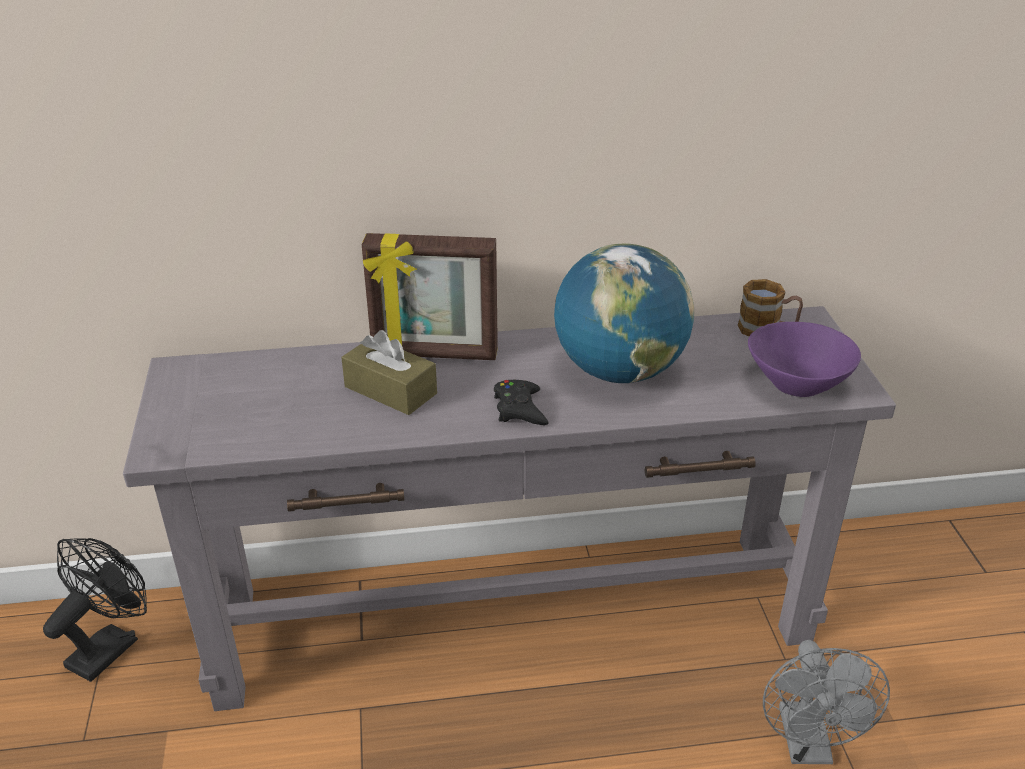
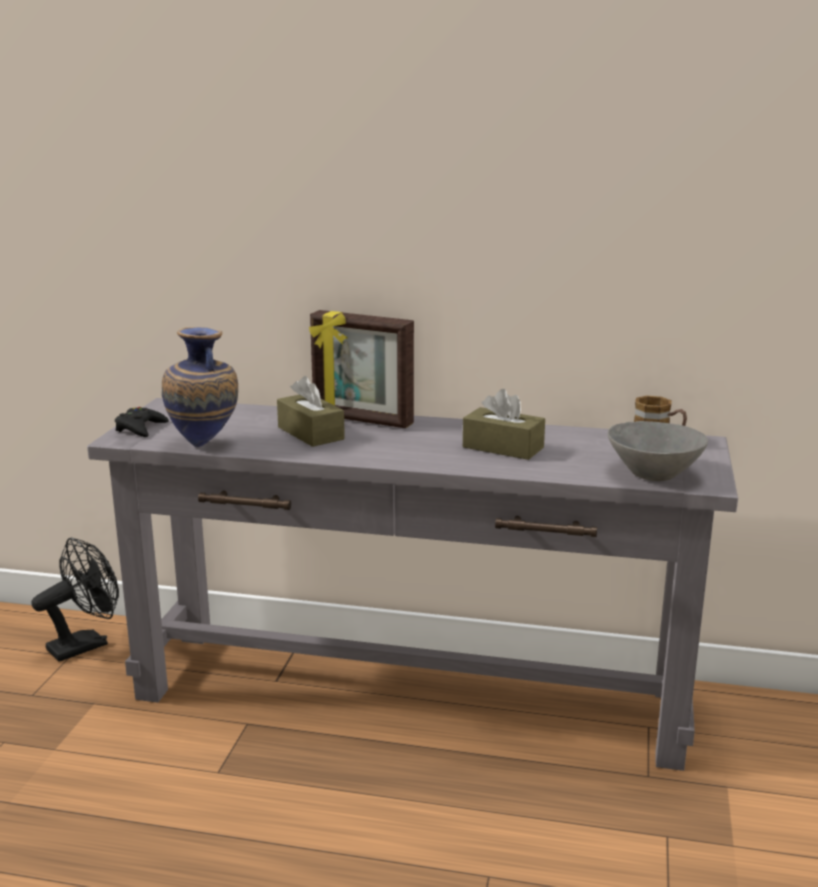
camera: 20 degrees right, 15 degrees down
black game controller [494,380,549,425] -> black game controller moved to [115,407,169,437]
globe [554,243,694,383] -> brown tissue box [463,389,545,460]
purple bowl [748,322,861,397] -> grey bowl [608,421,708,481]
grey fan [763,640,890,764] -> none
none -> vase [162,327,238,447]

